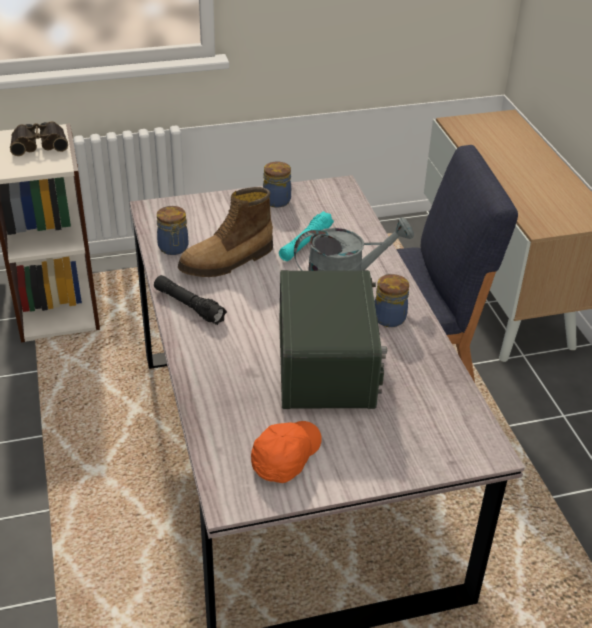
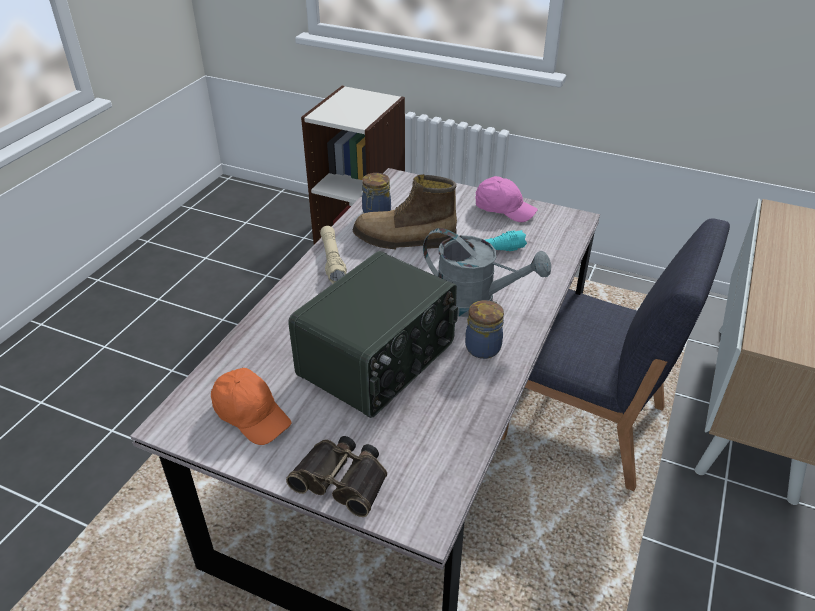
camera: 40 degrees right, 0 degrees up
binoculars [10,121,68,156] -> binoculars moved to [286,436,387,517]
black flashlight [154,275,227,325] -> beige flashlight [320,226,347,283]
orange cap [251,421,322,483] -> orange cap turned 60 degrees clockwise [211,368,291,445]
jar [263,162,291,208] -> pink cap [475,176,538,222]

